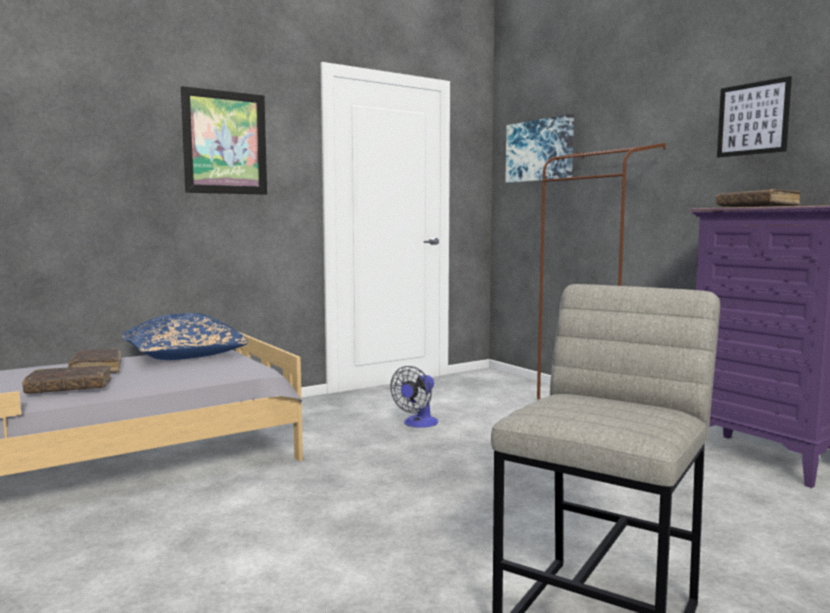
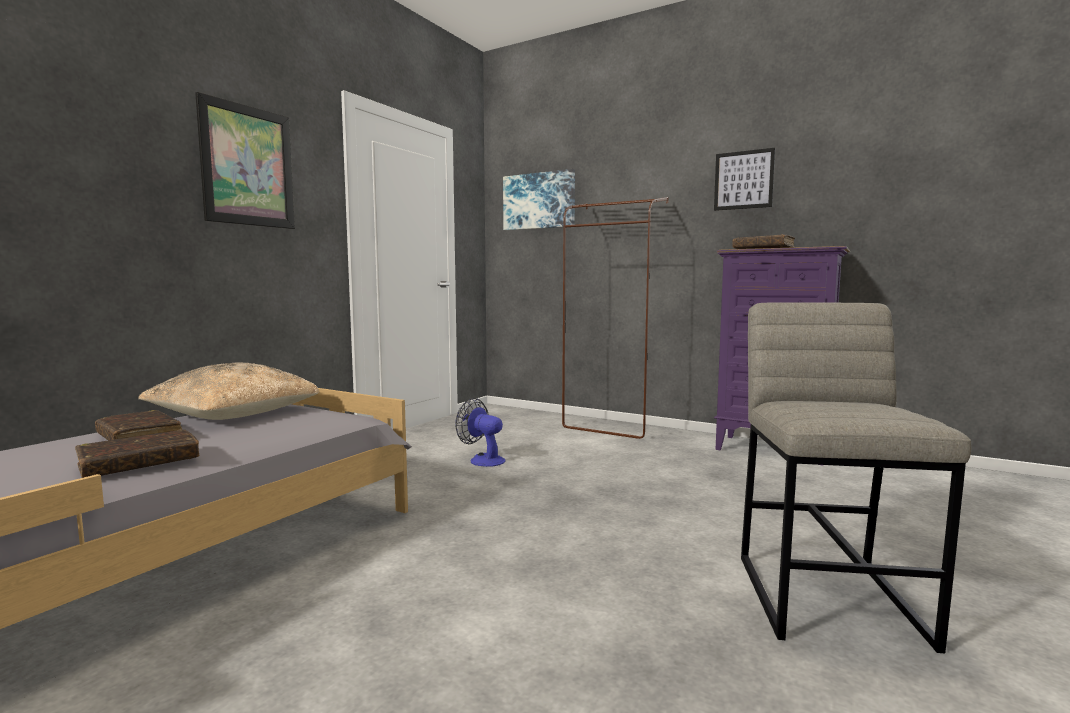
camera: 25 degrees left, 0 degrees up
blue pillow [121,313,248,360] -> beige pillow [138,362,320,420]
fan [390,366,438,428] -> fan turned 120 degrees clockwise [455,398,505,467]

